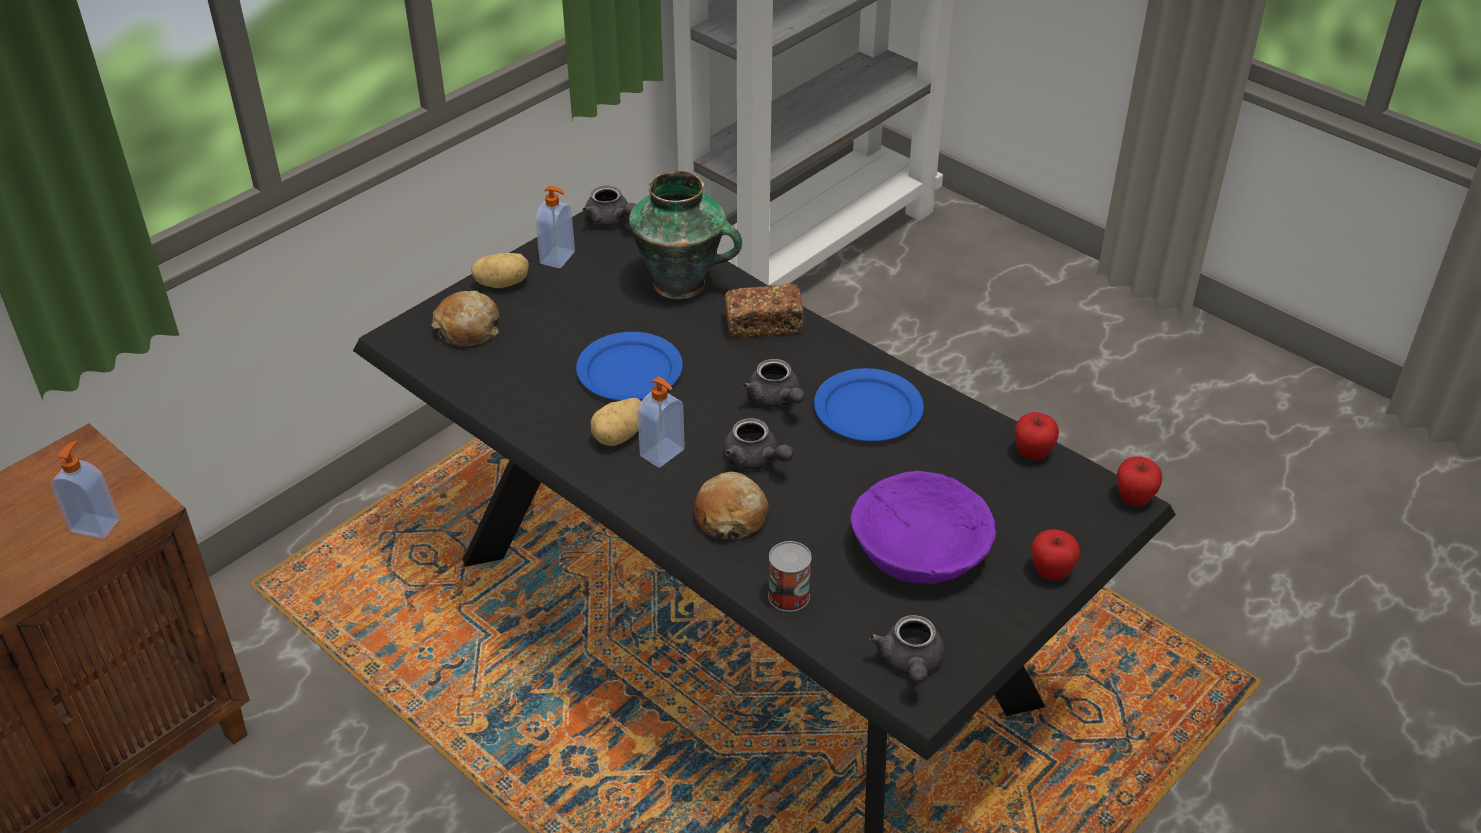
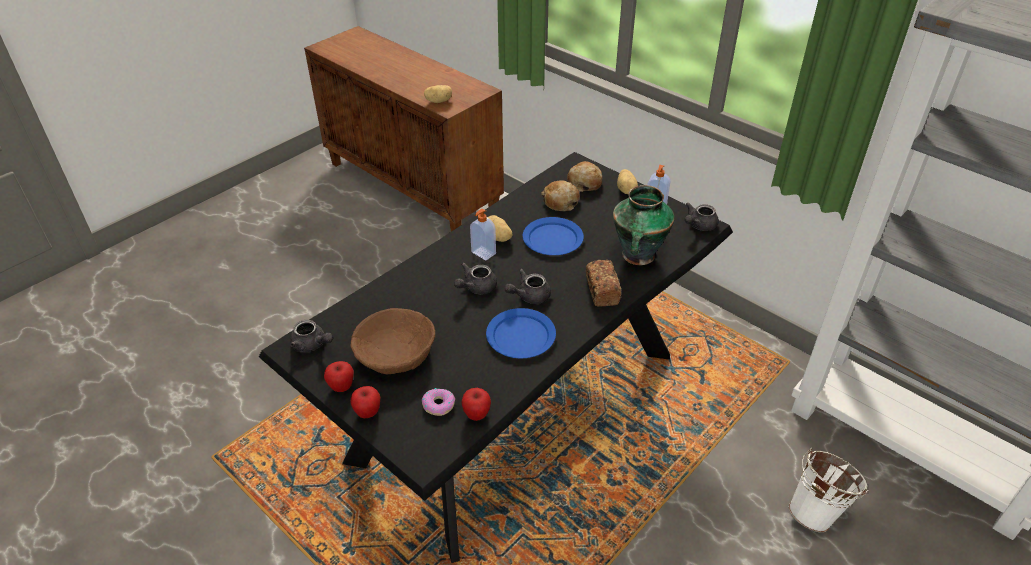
camera: 90 degrees right, 0 degrees up
soap dispenser [51,441,120,539] -> potato [424,85,452,103]
bread [694,471,768,540] -> bread moved to [542,180,580,211]
can [768,541,812,612] -> none
purple bowl [850,471,996,584] -> brown bowl [350,308,435,374]
grey teapot [869,615,945,683] -> grey teapot turned 150 degrees counterclockwise [290,320,333,352]
apple [1117,456,1162,506] -> apple moved to [324,361,354,392]
none -> donut [422,388,455,416]
none -> white bucket [789,448,869,533]

